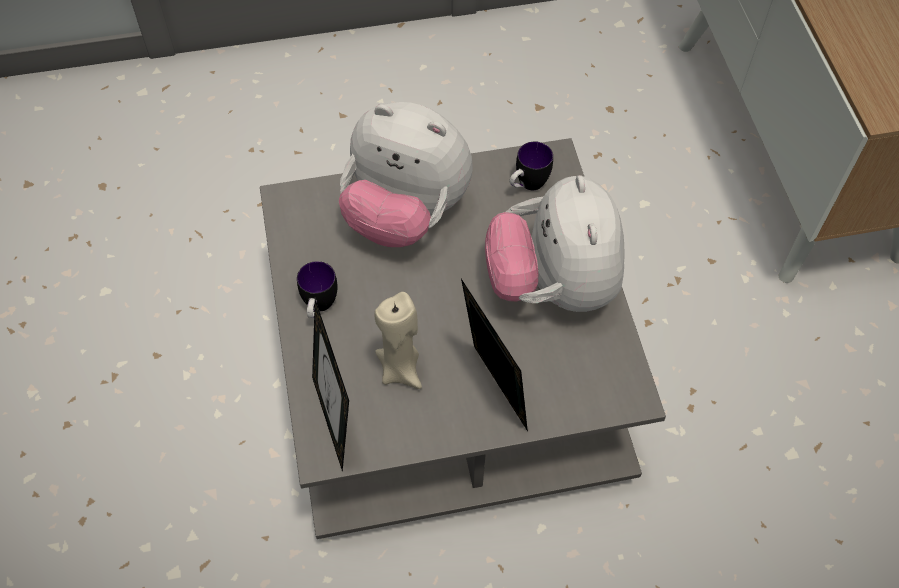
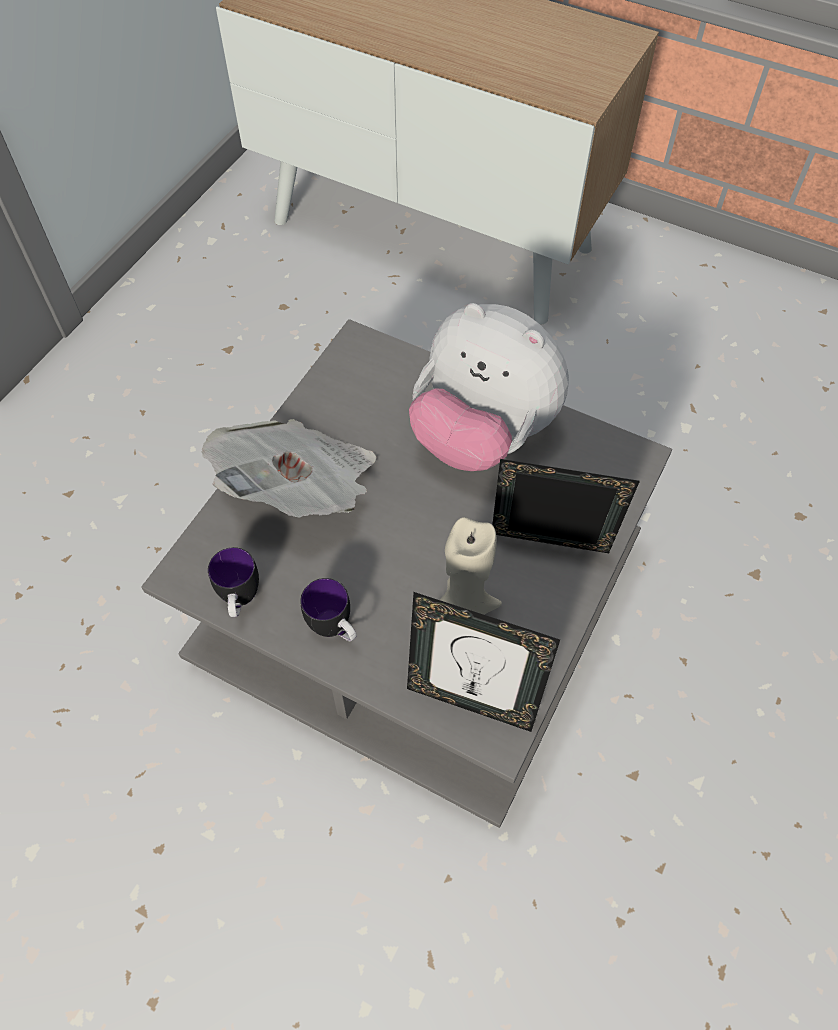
camera: 50 degrees left, 0 degrees up
plush toy [339,102,472,247] -> newspaper [202,419,377,517]
mug [509,141,553,190] -> mug moved to [208,547,259,617]

